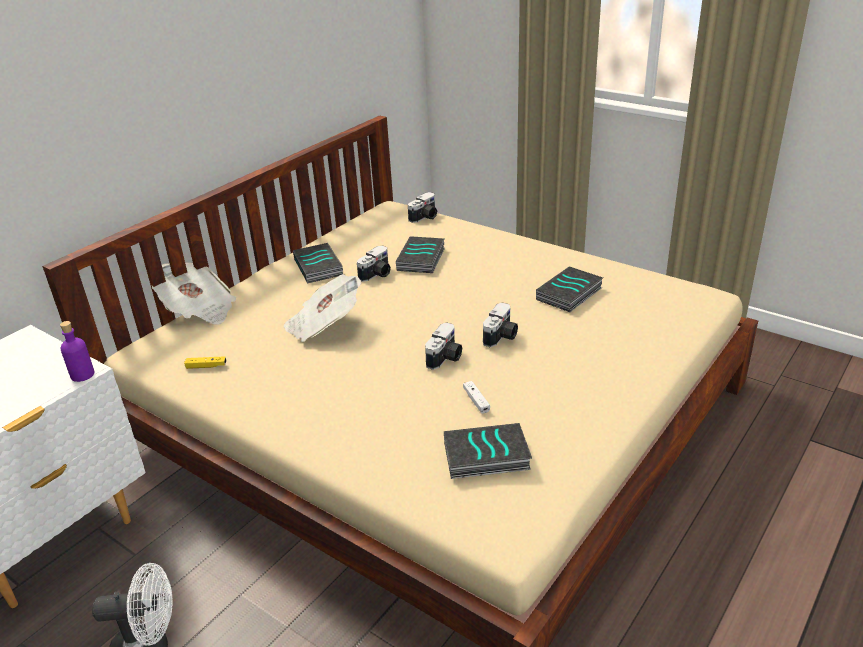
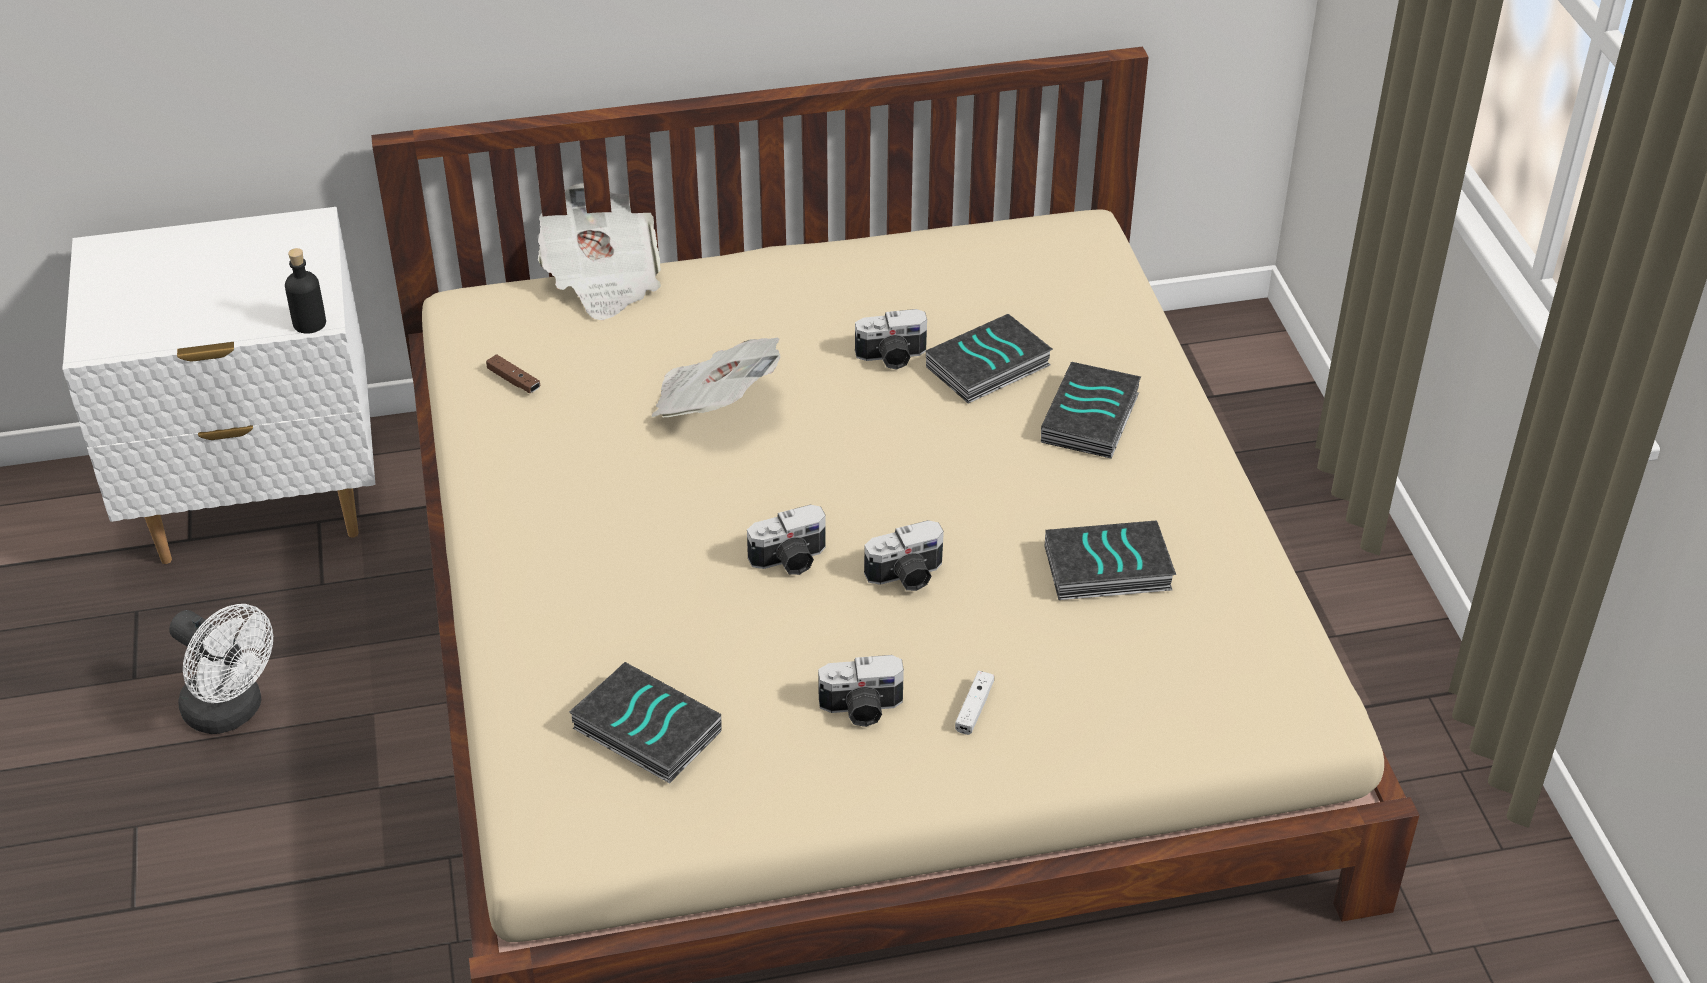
camera: 40 degrees right, 10 degrees up
purple bottle [60,321,94,382] -> black bottle [285,248,326,334]
yellow game controller [184,356,226,369] -> brown game controller [486,354,540,393]
book [293,243,343,283] -> book moved to [1041,362,1141,459]
camera [408,192,437,223] -> camera moved to [818,655,904,727]
white game controller [463,381,490,414] -> white game controller moved to [955,671,994,735]

